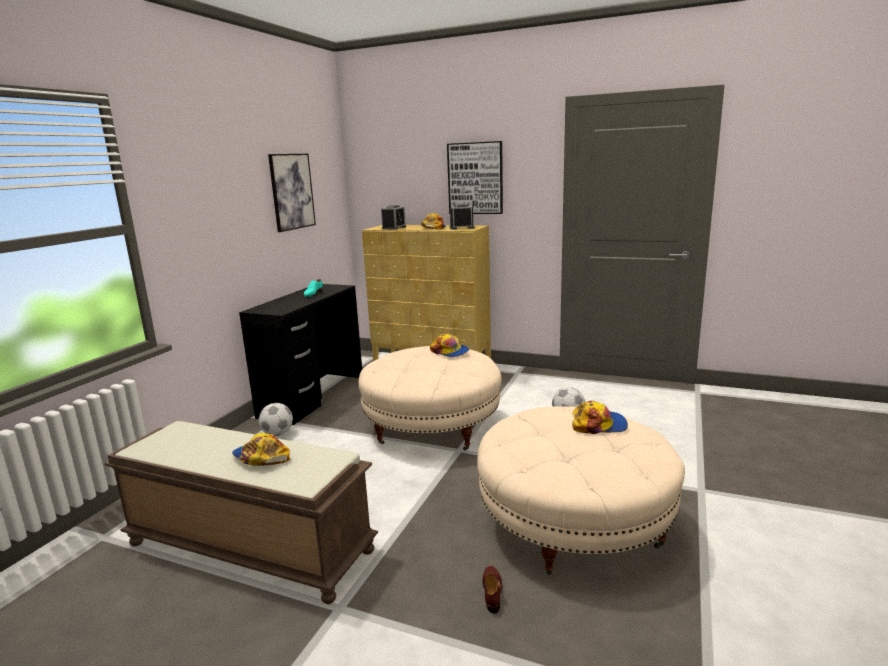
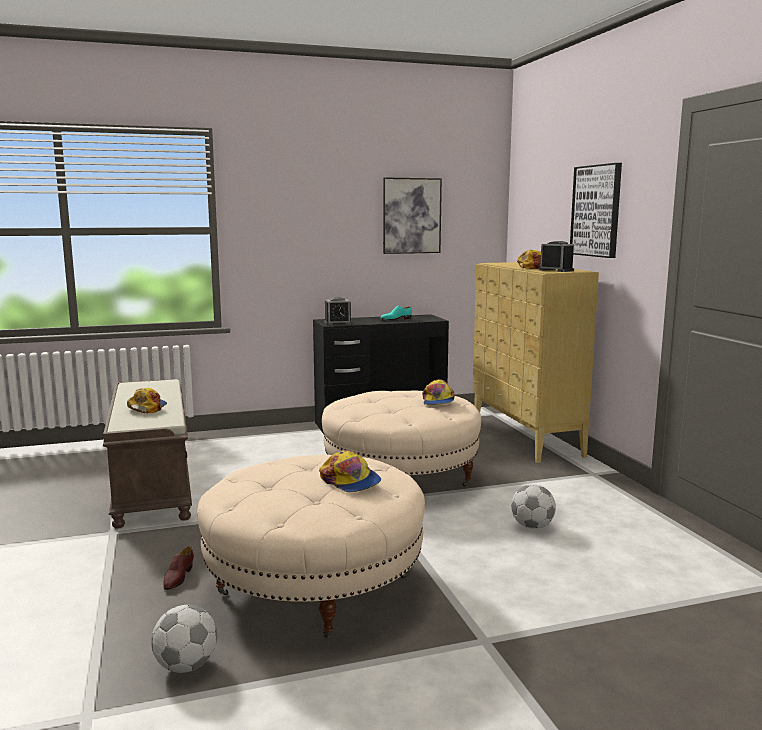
camera: 50 degrees right, 5 degrees down
football [259,403,293,436] -> football moved to [151,605,217,673]
alarm clock [381,205,406,230] -> alarm clock moved to [324,297,352,325]
brown shoe [482,566,502,614] -> brown shoe turned 135 degrees clockwise [163,546,194,590]

